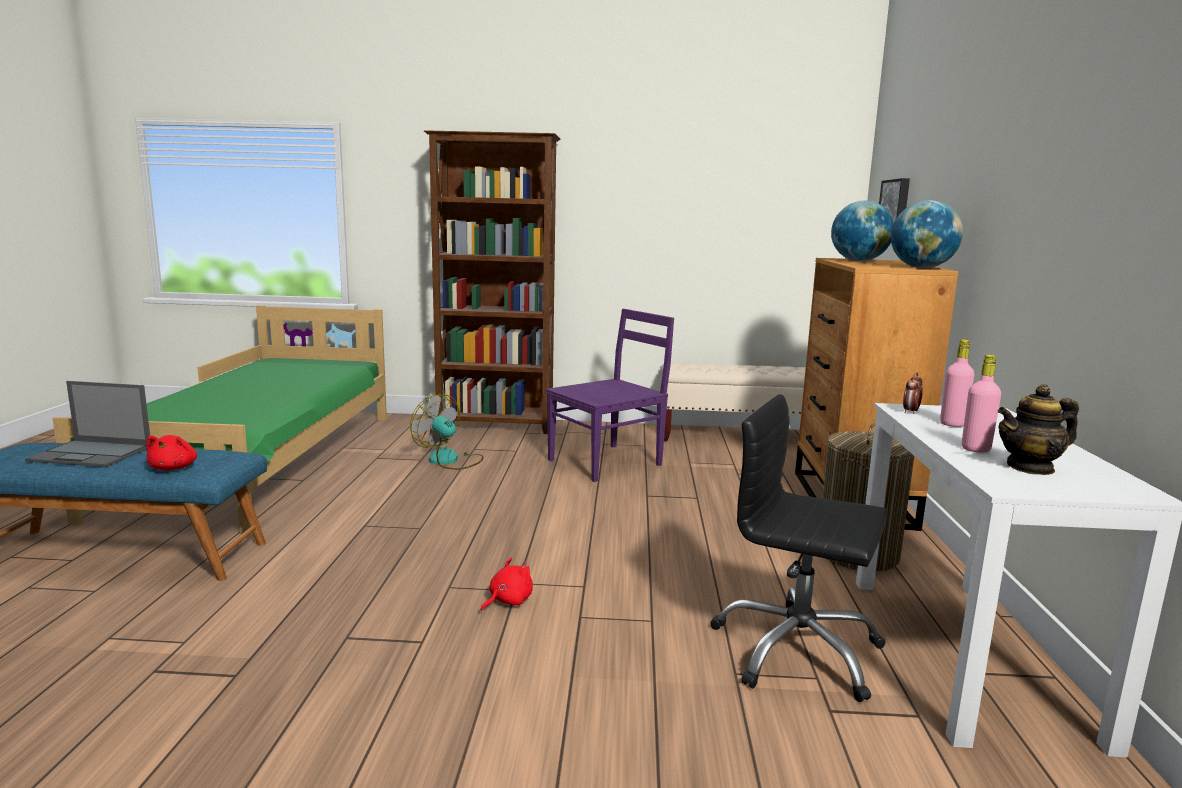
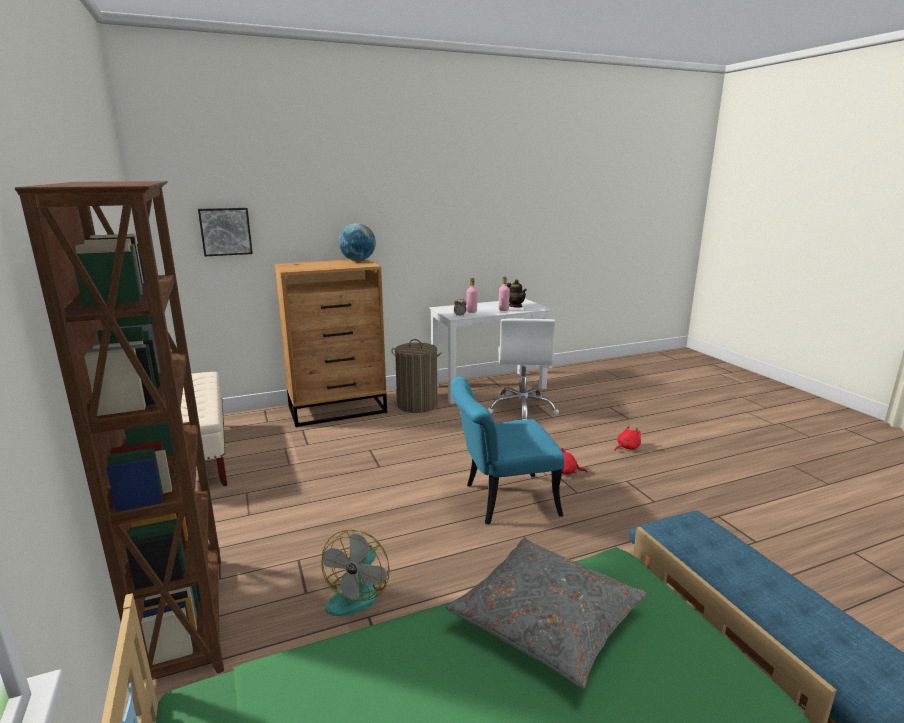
camera: 115 degrees left, 5 degrees up
laptop [25,381,150,467] -> none
red plush toy [146,435,197,471] -> red plush toy moved to [615,426,641,450]
purple chair [546,309,674,482] -> none
black office chair [710,394,888,702] -> white office chair [487,318,559,420]
globe [831,200,894,261] -> none
none -> grey pillow [445,539,647,688]
none -> turquoise chair [451,377,564,525]

